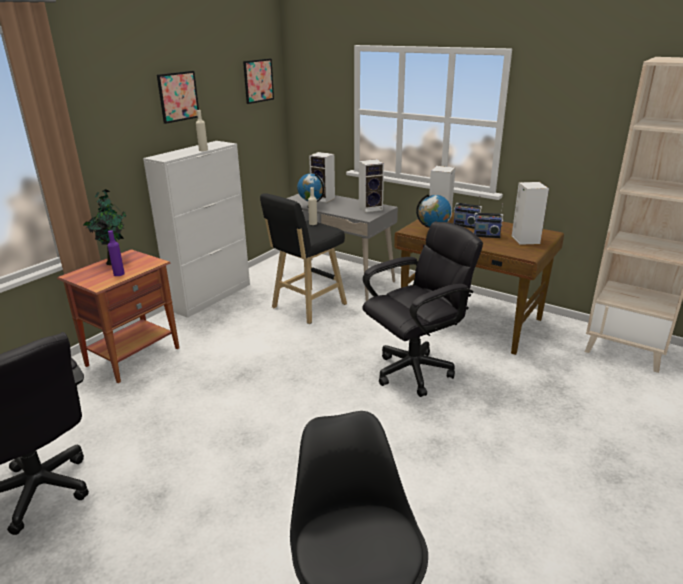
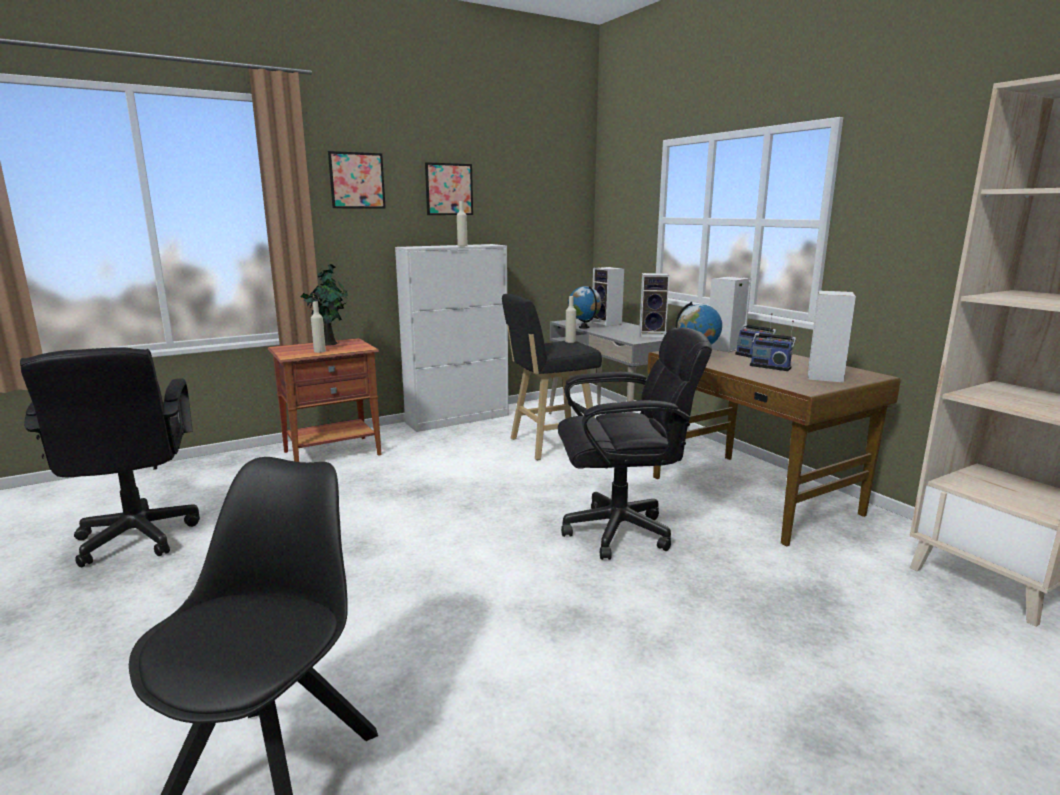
camera: 25 degrees right, 10 degrees down
purple bottle [108,230,125,276] -> beige bottle [311,302,326,353]
picture [243,59,274,104] -> picture moved to [328,151,386,208]

